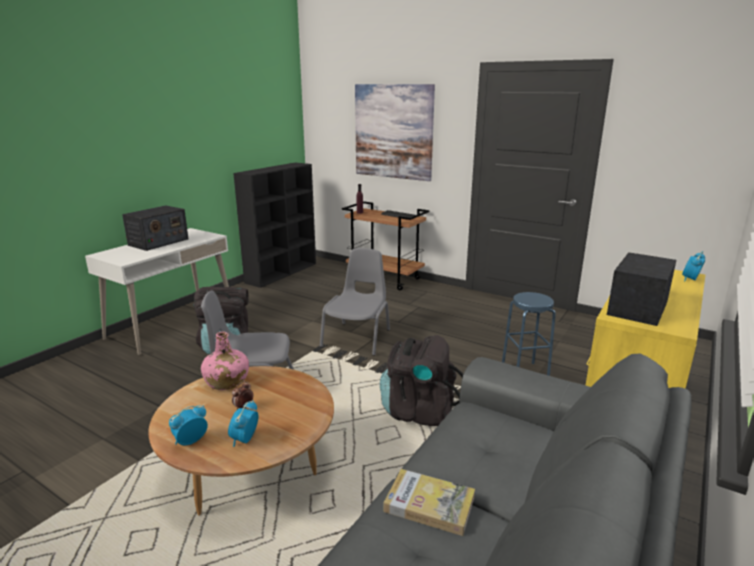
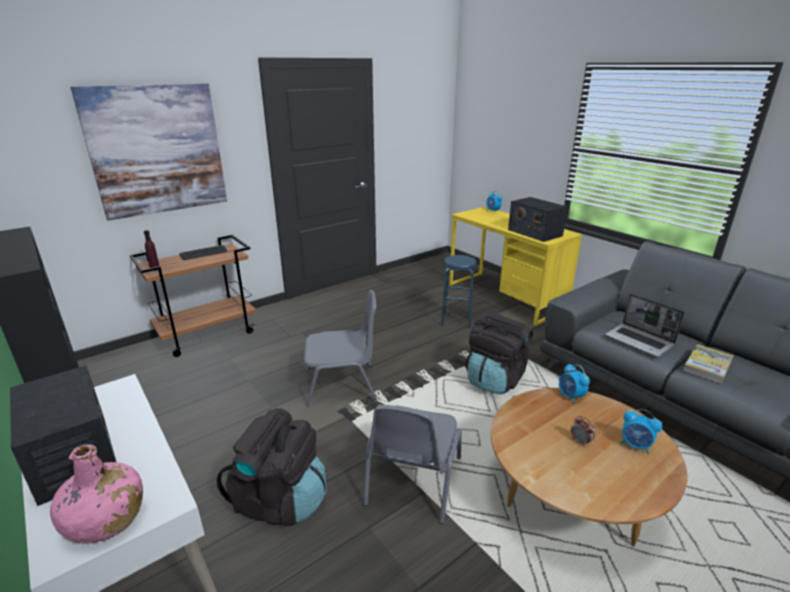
camera: 70 degrees left, 5 degrees up
alarm clock [169,405,208,446] -> alarm clock moved to [559,364,590,404]
pink bottle [201,331,249,390] -> pink bottle moved to [50,445,143,543]
grey chair [320,248,390,356] -> grey chair turned 135 degrees clockwise [304,290,377,406]
none -> laptop [605,293,684,357]

